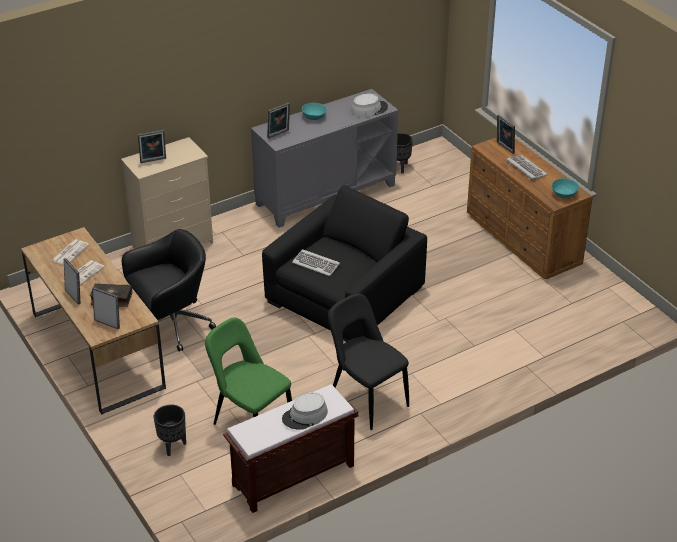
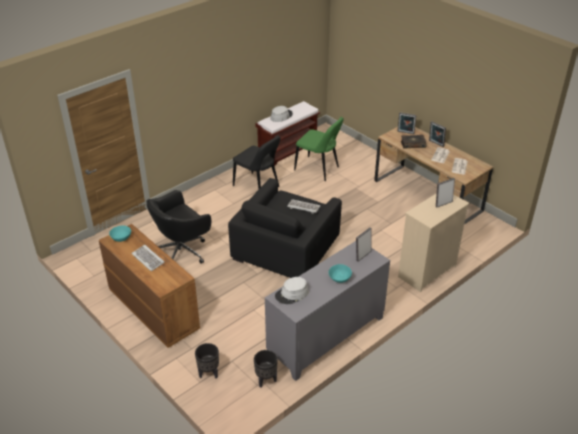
camera: 170 degrees right, 0 degrees up
black office chair [122,229,216,352] -> black office chair moved to [146,190,211,264]
black planter [154,404,186,456] -> black planter moved to [195,343,219,379]
picture frame [497,115,515,154] -> none

